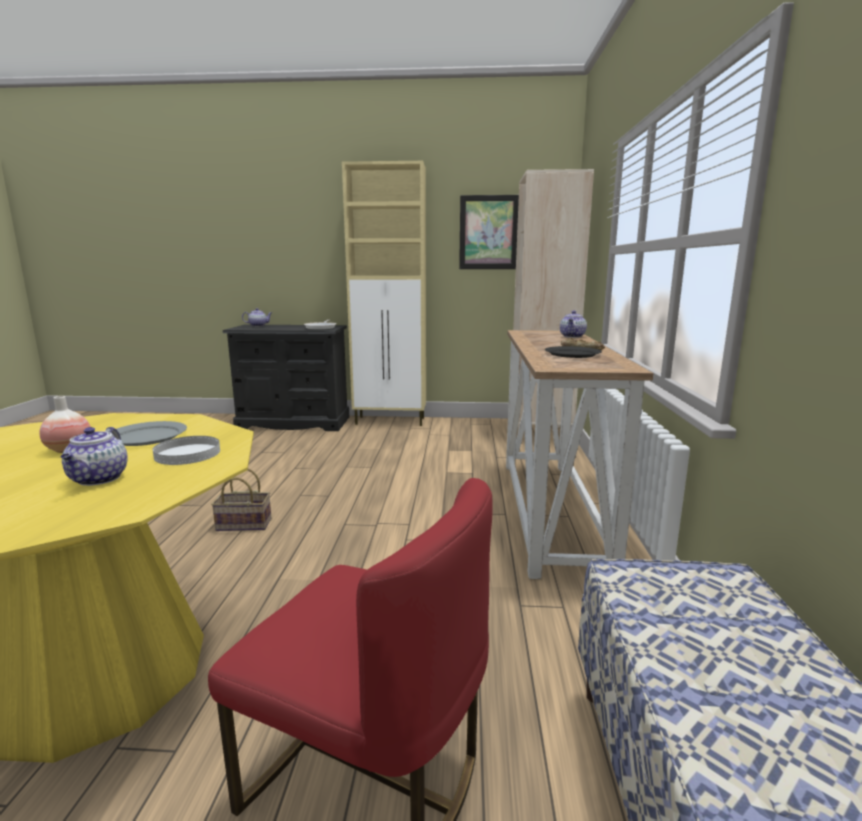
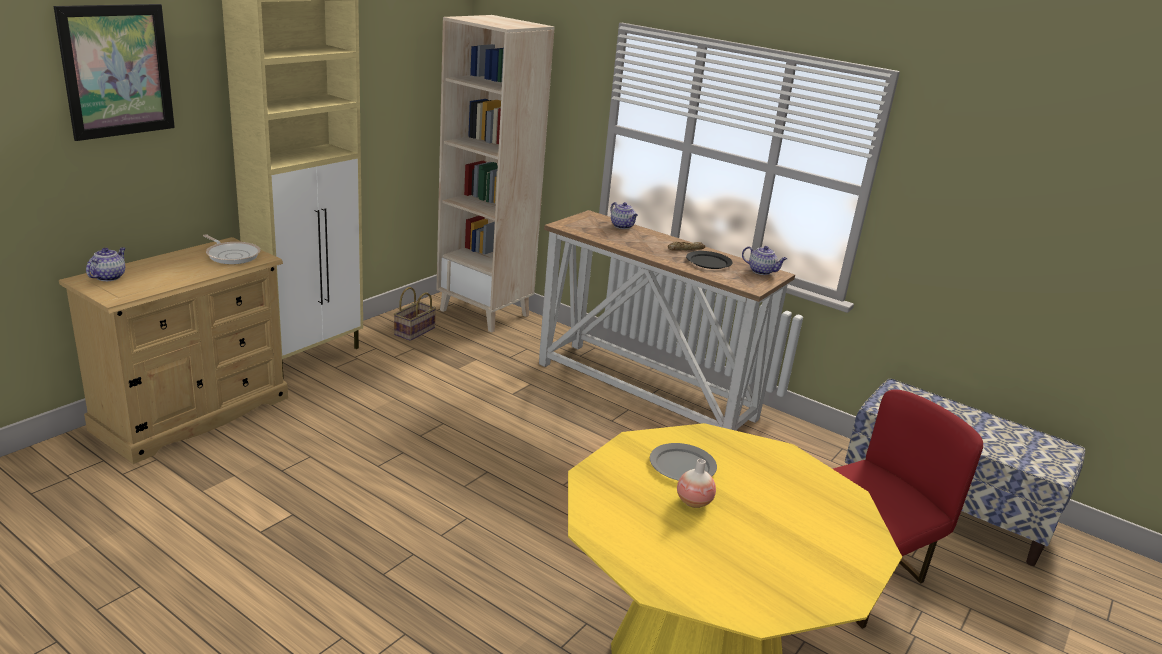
camera: 60 degrees left, 10 degrees up
teapot [61,427,128,486] -> teapot moved to [742,246,787,275]
white plate [152,436,220,465] -> none
basket [211,468,271,531] -> basket moved to [394,287,436,341]
black dresser [223,325,349,431] -> beige dresser [59,237,288,464]
picture [459,195,519,269] -> picture moved to [54,4,175,141]

